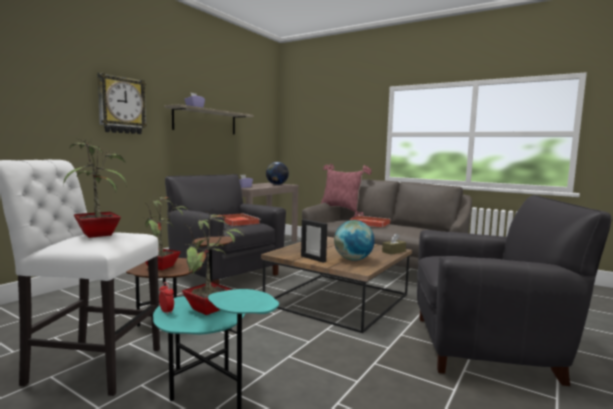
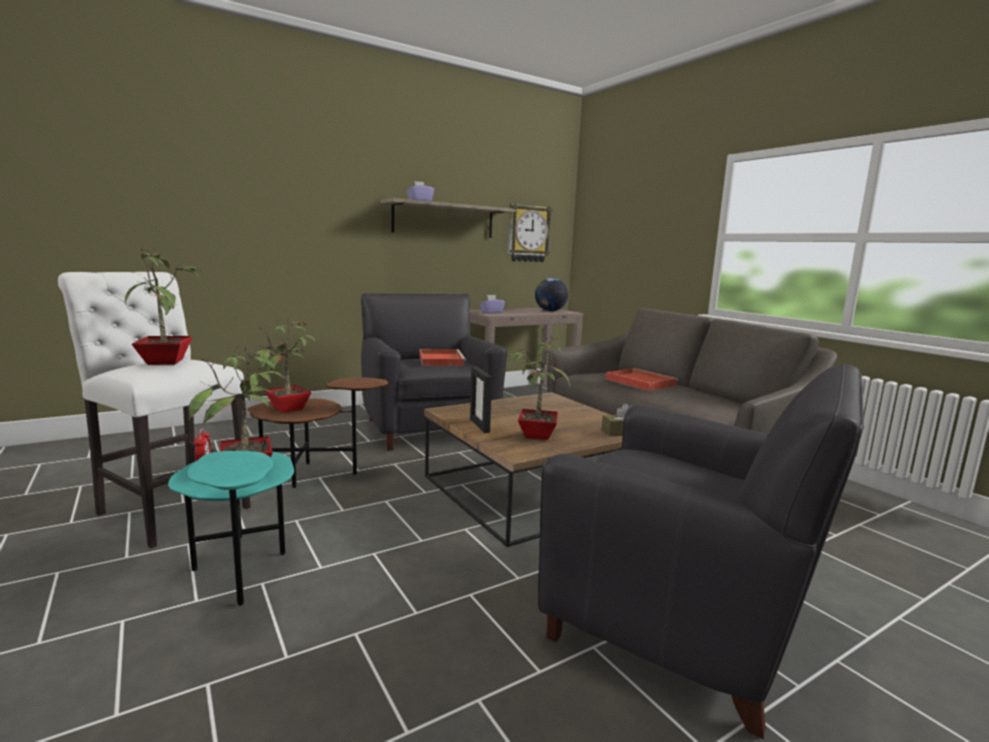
camera: 25 degrees right, 5 degrees up
wall clock [97,73,147,134] -> wall clock moved to [508,204,553,262]
red pillow [321,163,372,218] -> none
globe [334,220,375,261] -> potted plant [506,337,570,440]

